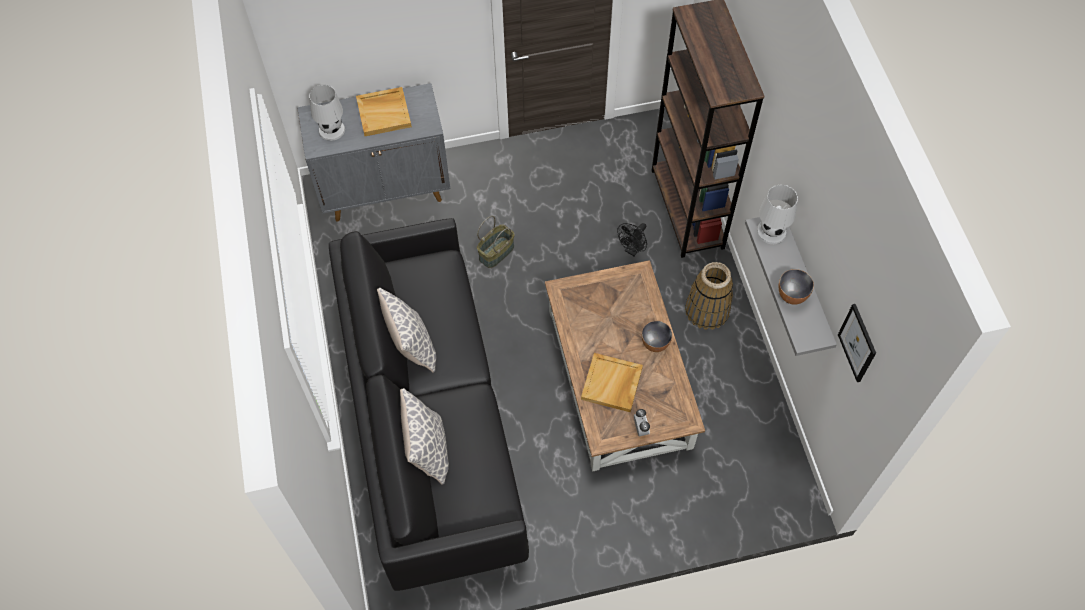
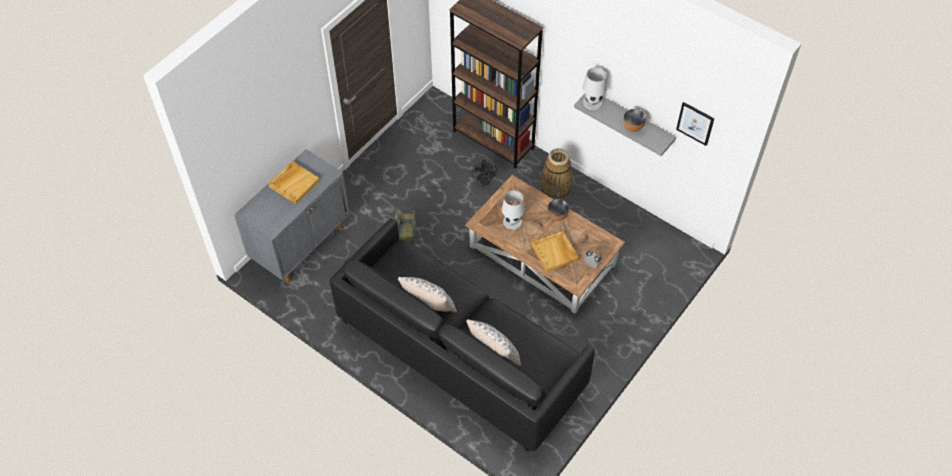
camera: 40 degrees left, 5 degrees down
white table lamp [309,85,345,141] -> white table lamp moved to [502,191,525,230]

